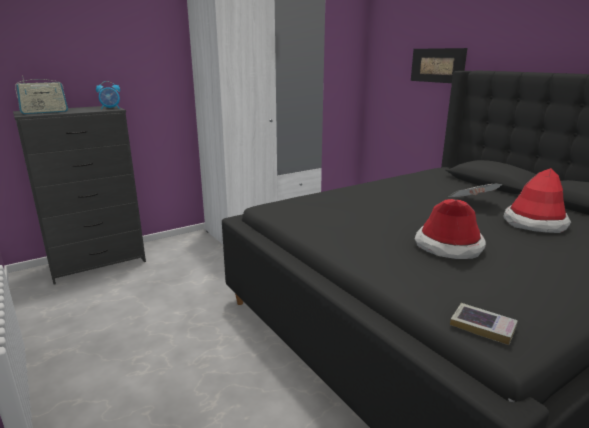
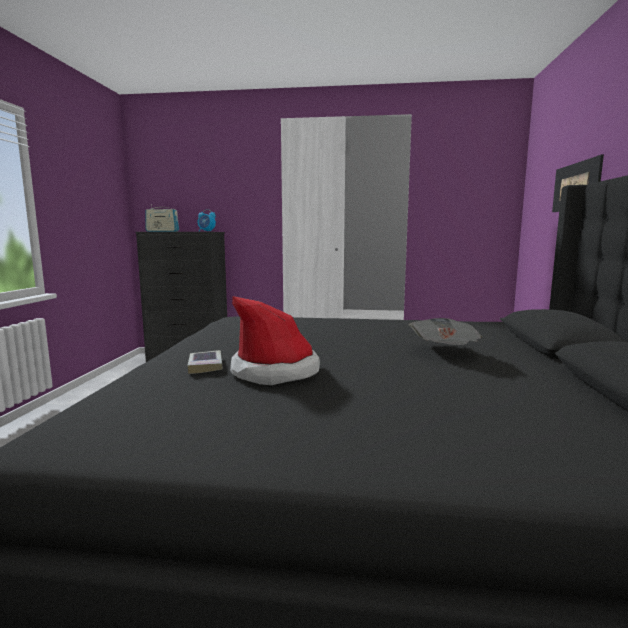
camera: 40 degrees right, 10 degrees down
book [450,303,518,345] -> book moved to [187,350,223,374]
hat [503,168,571,233] -> none

